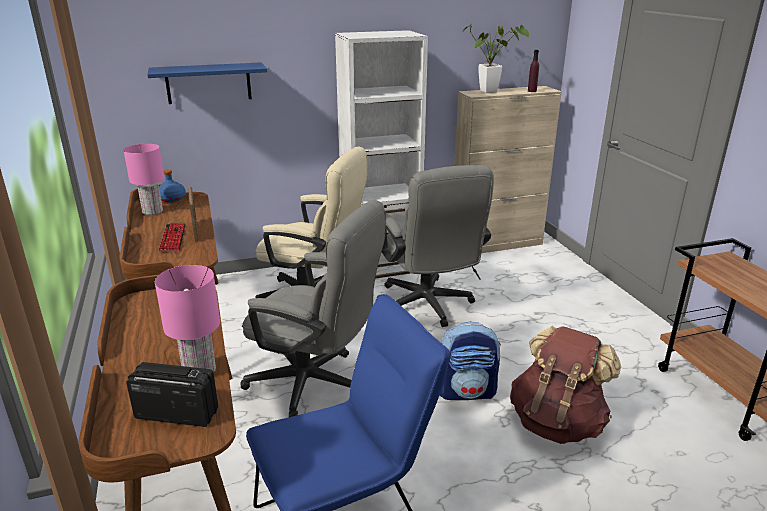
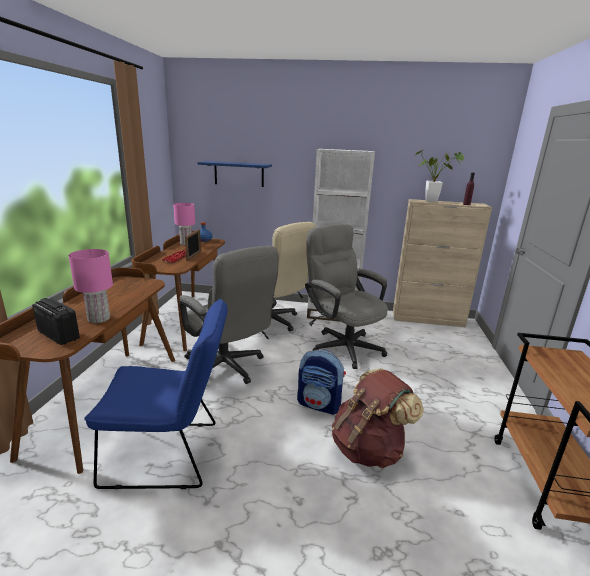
camera: 25 degrees right, 5 degrees down
grey office chair [382,165,494,327] -> grey office chair turned 135 degrees clockwise [305,224,388,369]

